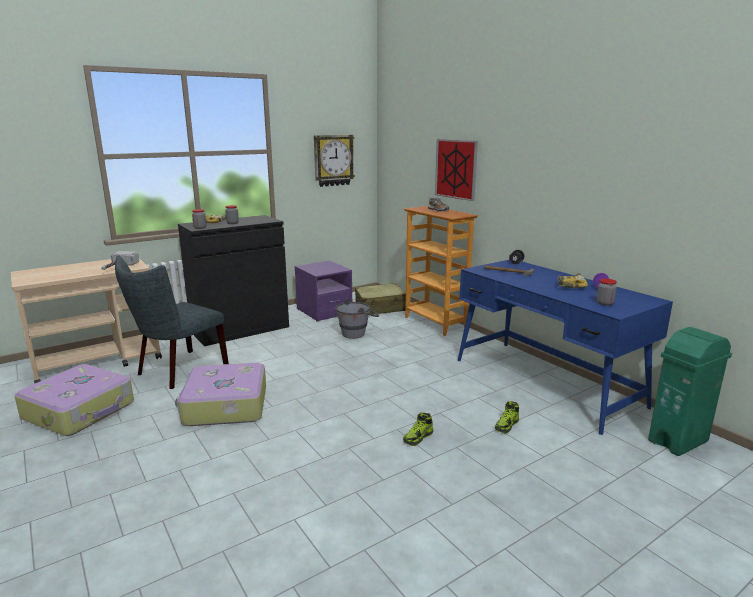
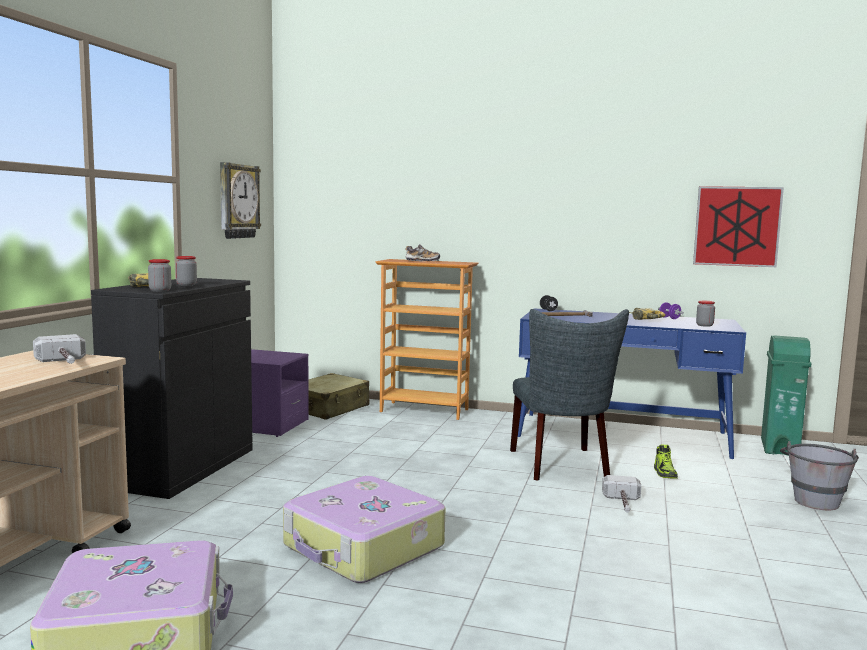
camera: 40 degrees left, 10 degrees down
grey chair [115,256,229,389] -> grey chair moved to [510,309,629,481]
grey bucket [335,299,379,339] -> grey bucket moved to [780,441,859,510]
shoe [403,412,433,446] -> hammer [602,475,641,513]
picture [435,139,478,201] -> picture moved to [693,186,784,267]

